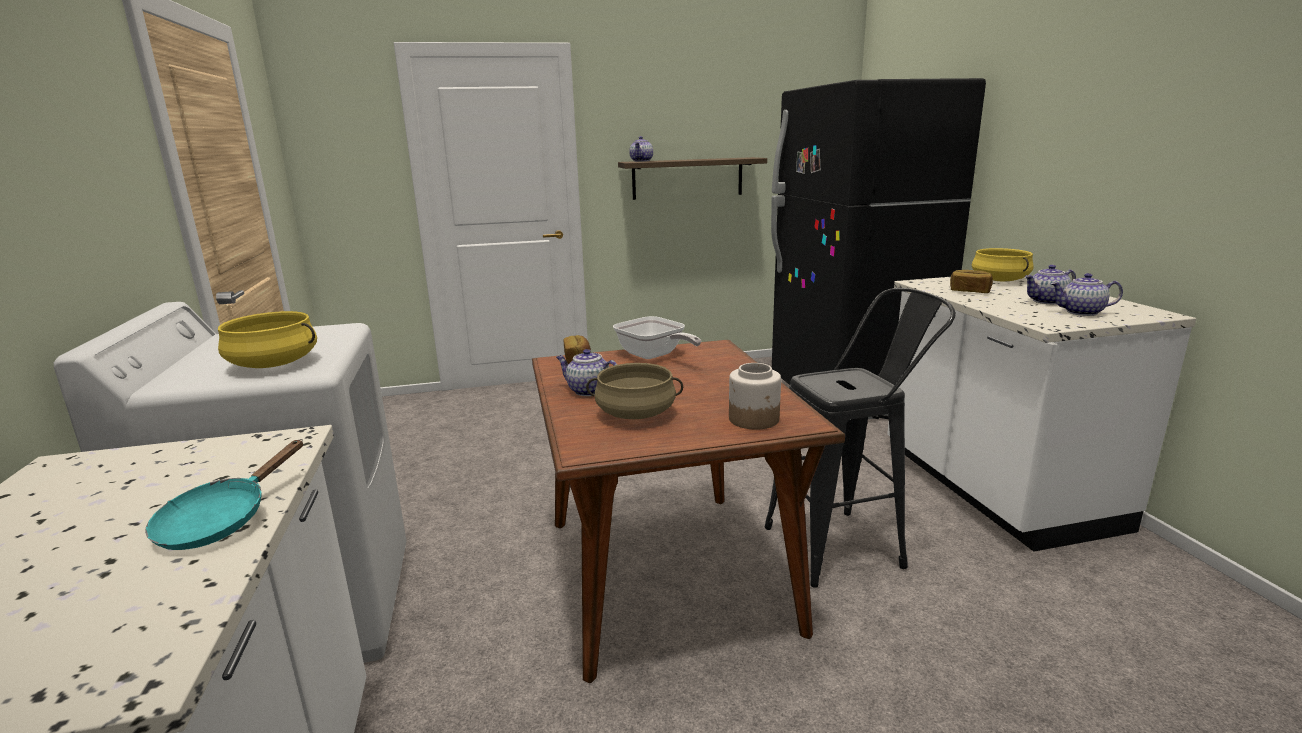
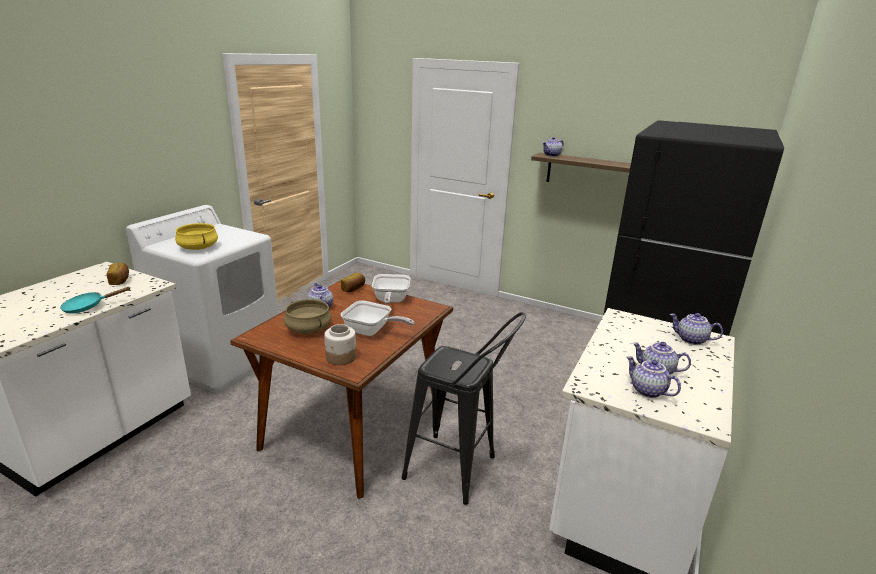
camera: 40 degrees right, 5 degrees up
bread [950,270,993,293] -> bread moved to [106,263,129,285]
yellow cooking pot [972,248,1034,281] -> teapot [669,313,723,345]
none -> frying pan [341,301,414,336]

